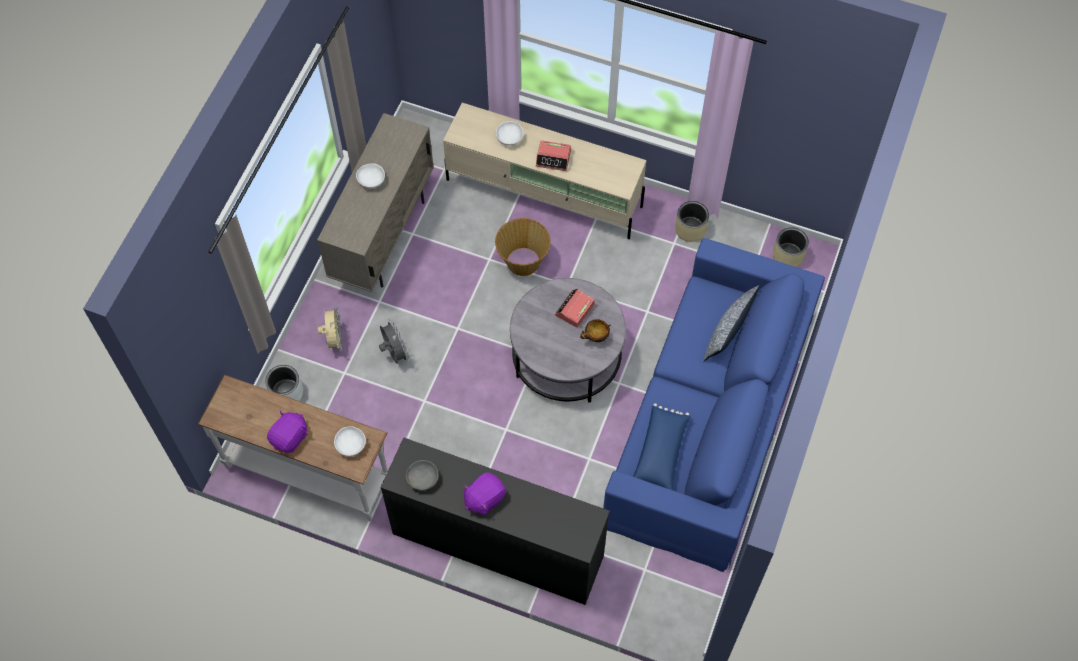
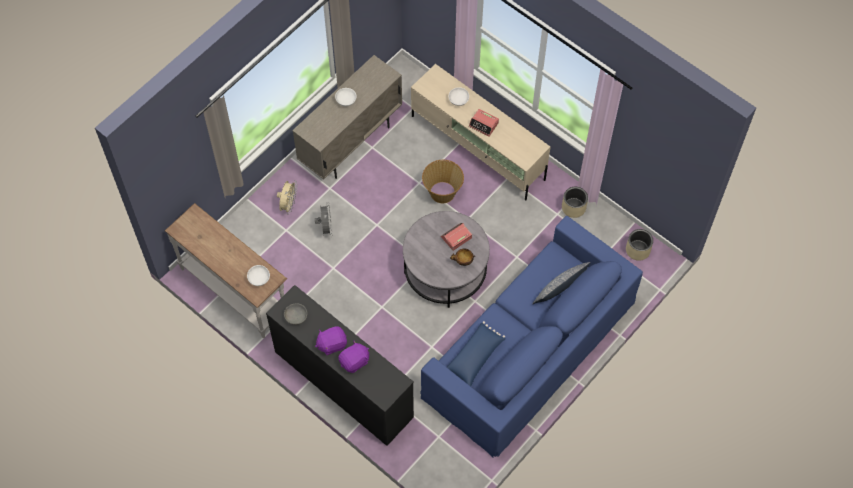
camera: 20 degrees right, 0 degrees up
white planter [265,365,303,401] -> none
purple plush toy [267,410,307,453] -> purple plush toy moved to [338,341,369,373]

